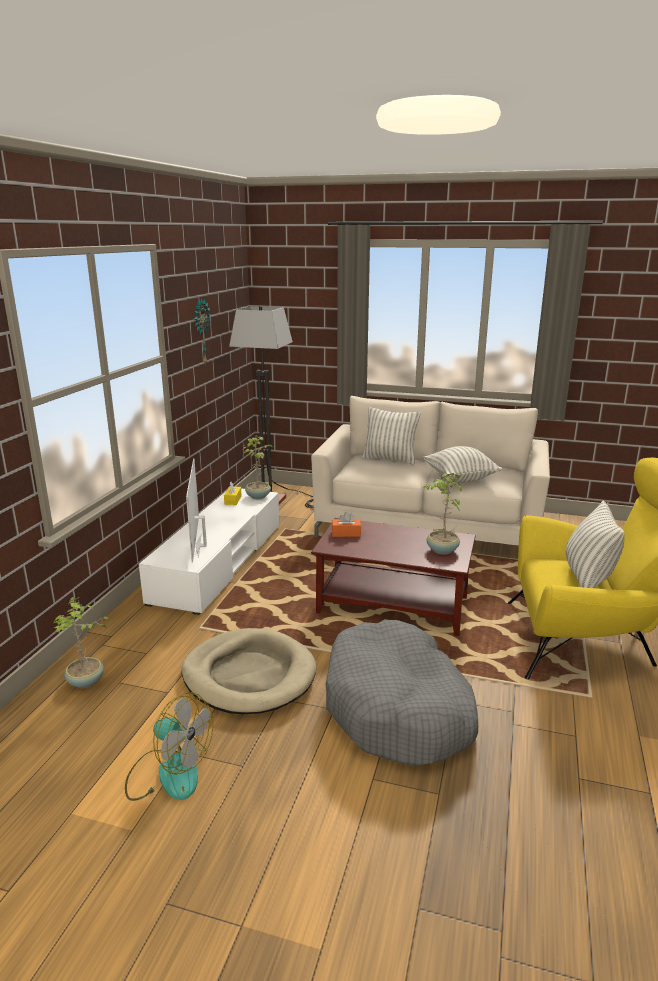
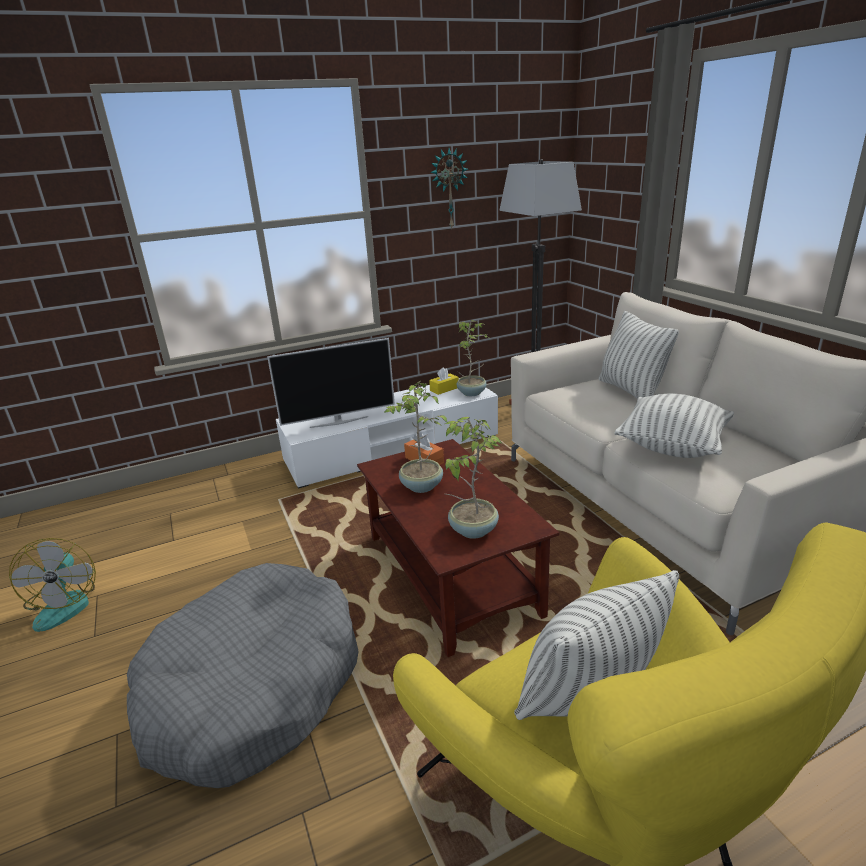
camera: 50 degrees right, 5 degrees up
potted plant [54,597,110,688] -> potted plant moved to [384,381,447,493]
beige dog bed [181,628,317,715] -> none
television [186,458,207,563] -> television turned 150 degrees counterclockwise [267,338,395,428]

